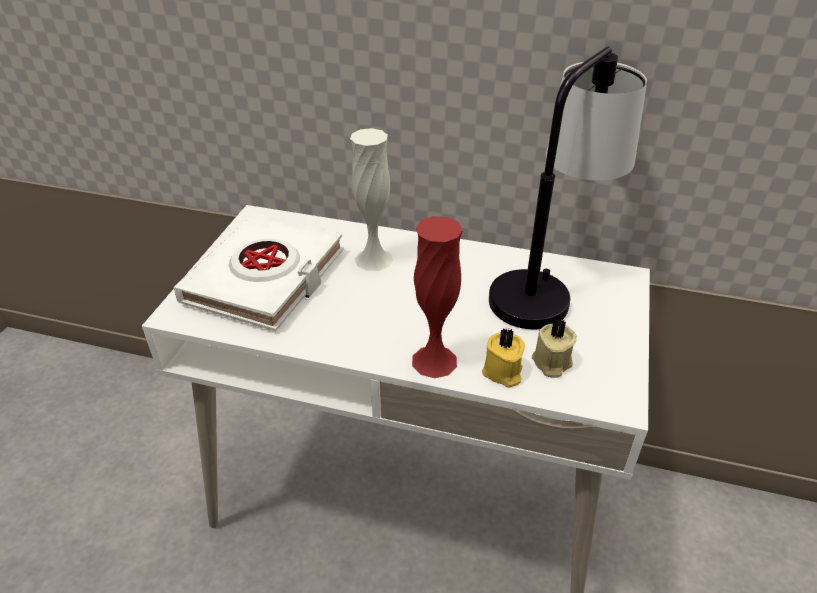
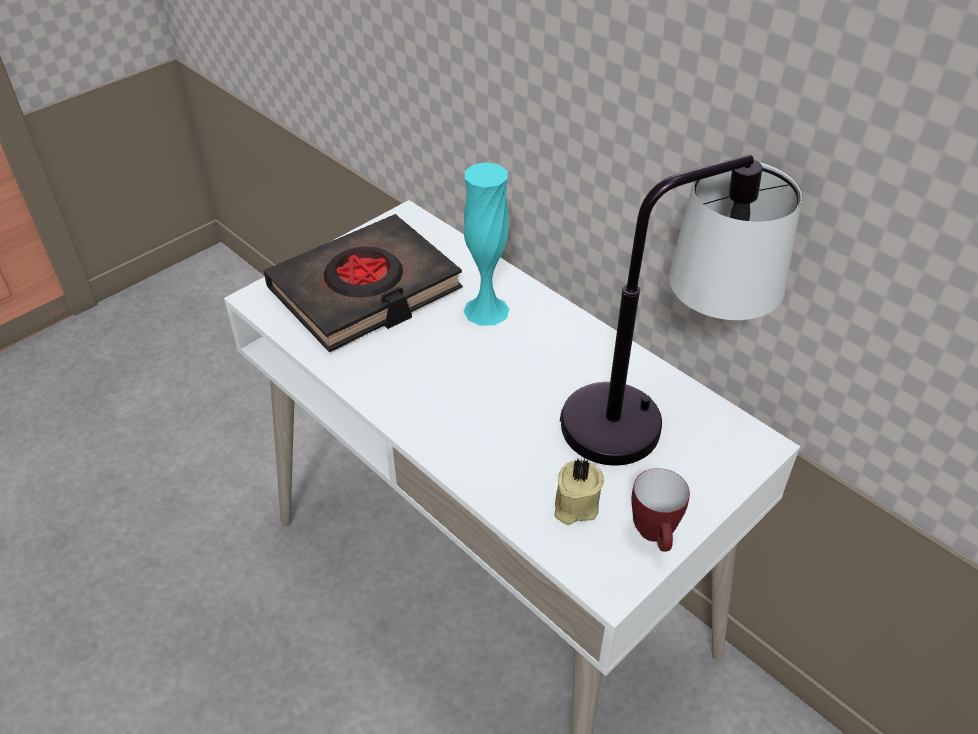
camera: 30 degrees right, 5 degrees up
white book [174,213,344,331] -> black book [263,214,463,353]
white vase [350,128,393,271] -> turquoise vase [463,162,510,326]
red vase [412,216,463,378] -> none
yellow candle [482,328,525,387] -> none
none -> mug [631,468,690,552]

